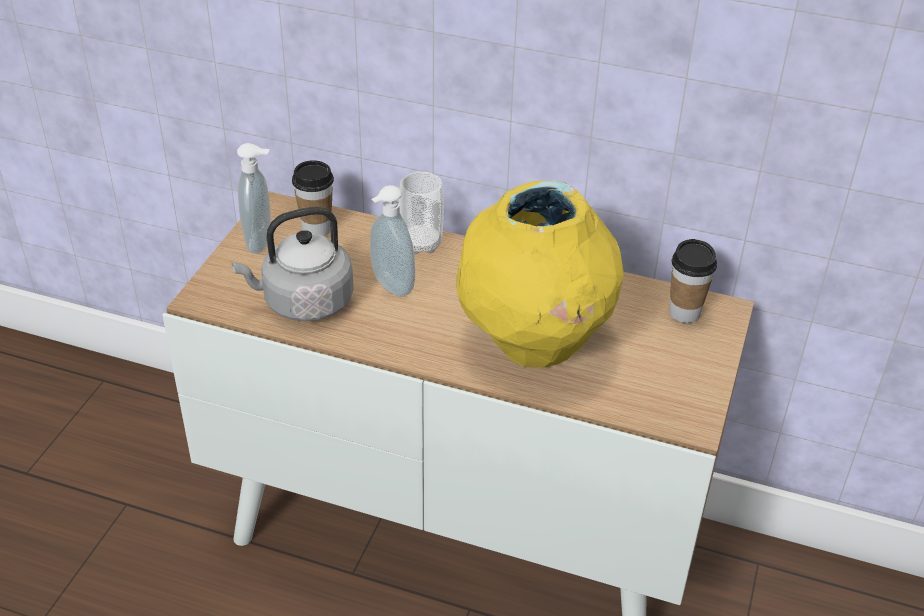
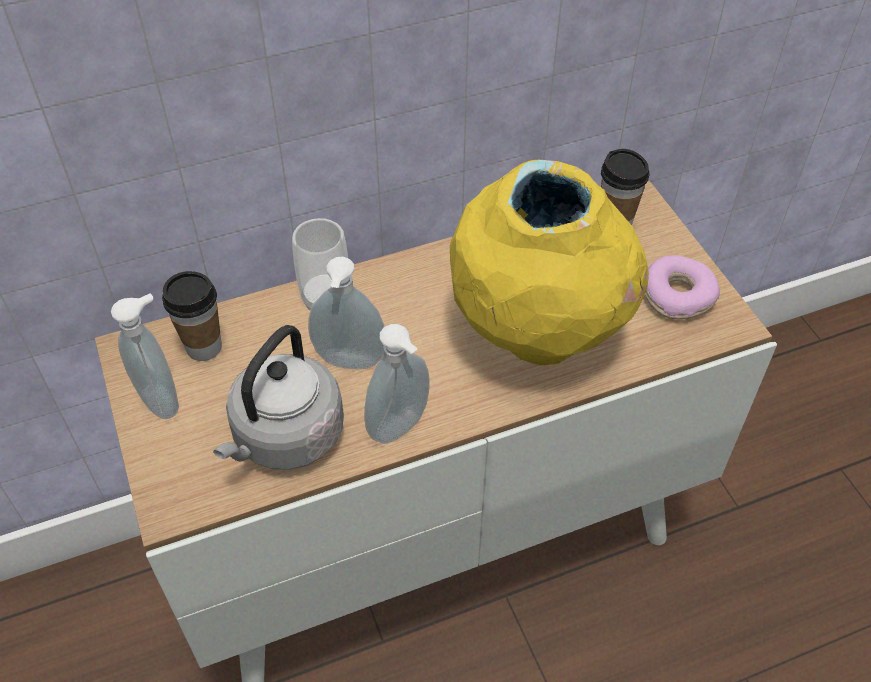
camera: 40 degrees left, 10 degrees up
none -> soap dispenser [364,324,430,444]
none -> donut [645,255,720,319]

